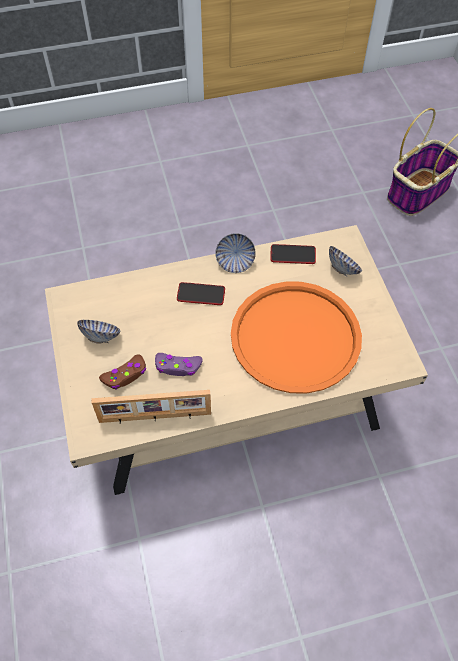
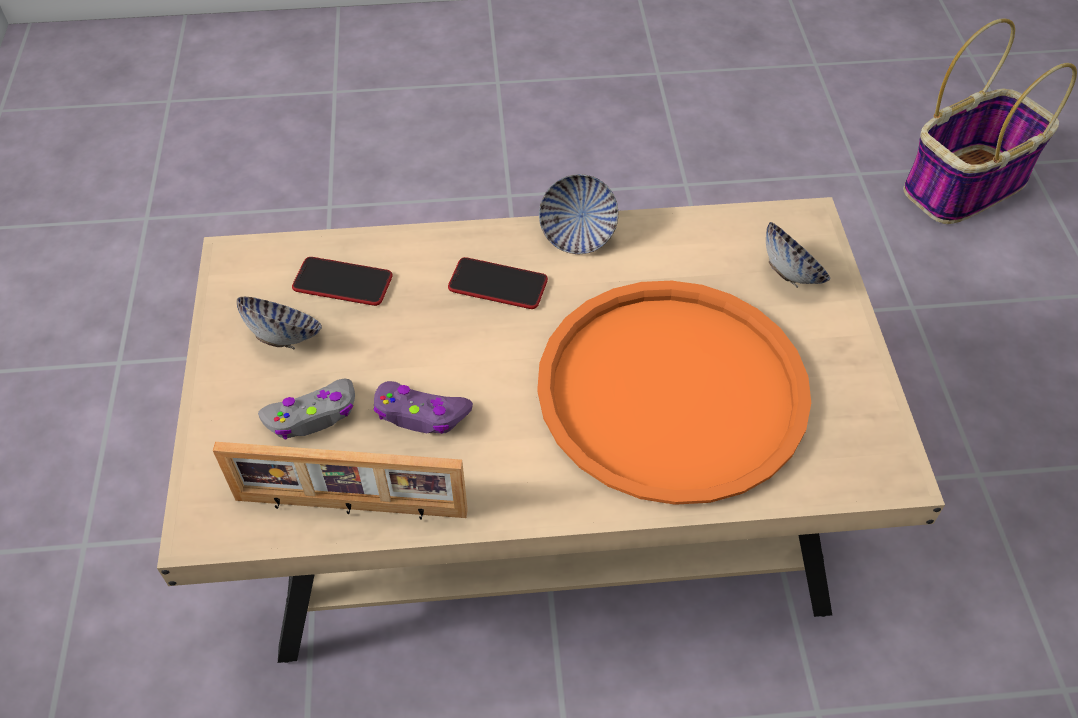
camera: 10 degrees right, 5 degrees down
brown game controller [99,354,146,390] -> grey game controller [258,379,355,439]
phone [270,244,316,264] -> phone moved to [292,257,392,306]

